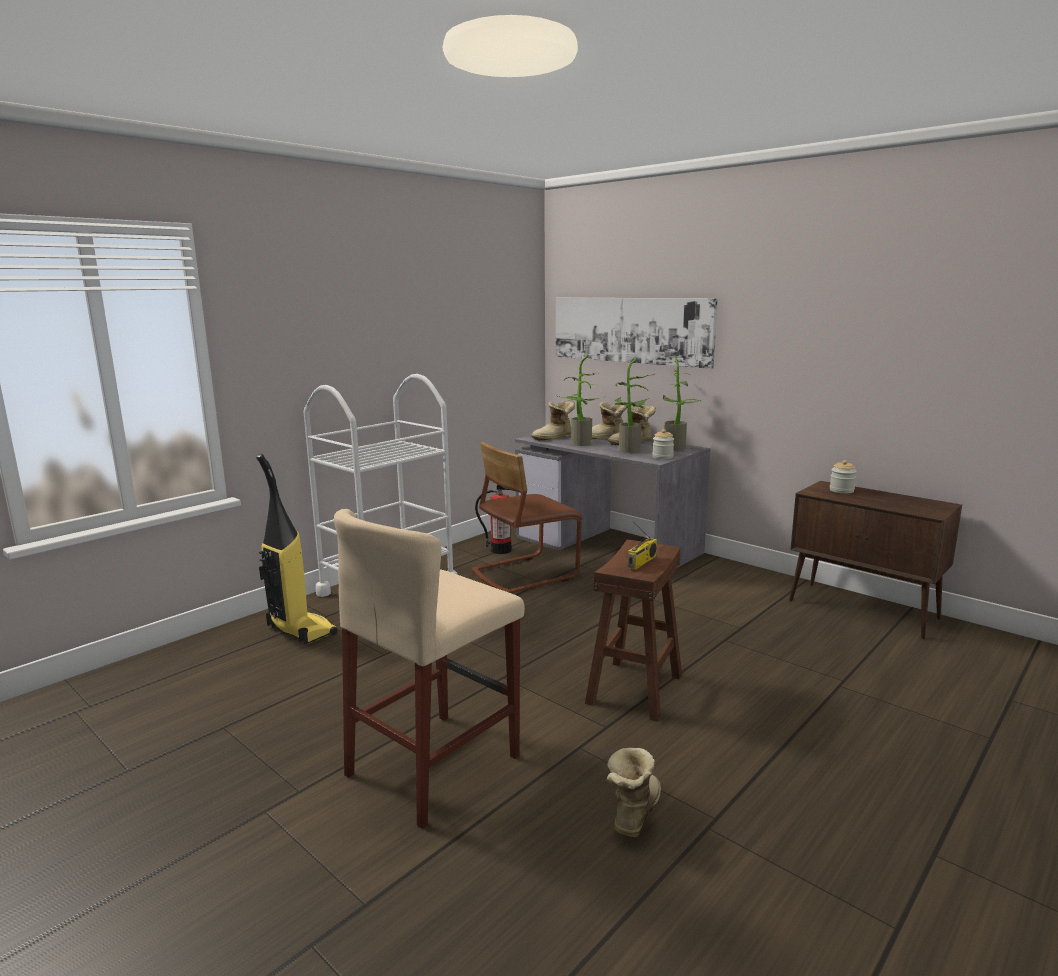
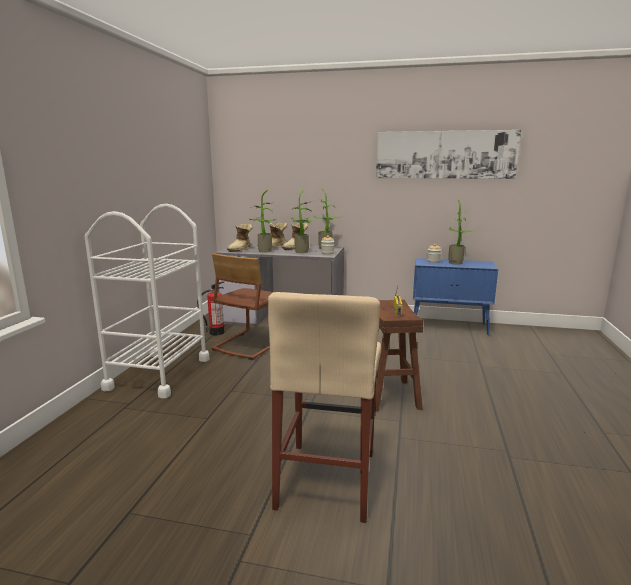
camera: 30 degrees left, 0 degrees up
vacuum cleaner [256,453,338,644] -> none
picture [556,297,718,369] -> picture moved to [376,130,521,179]
boot [606,748,661,838] -> none
brown cabinet [789,481,962,639] -> blue cabinet [413,258,498,335]
none -> potted plant [448,200,476,265]

